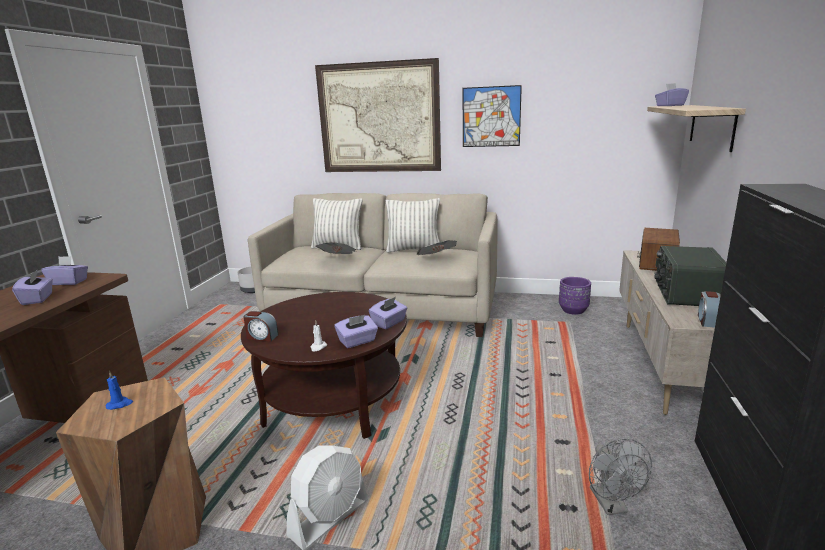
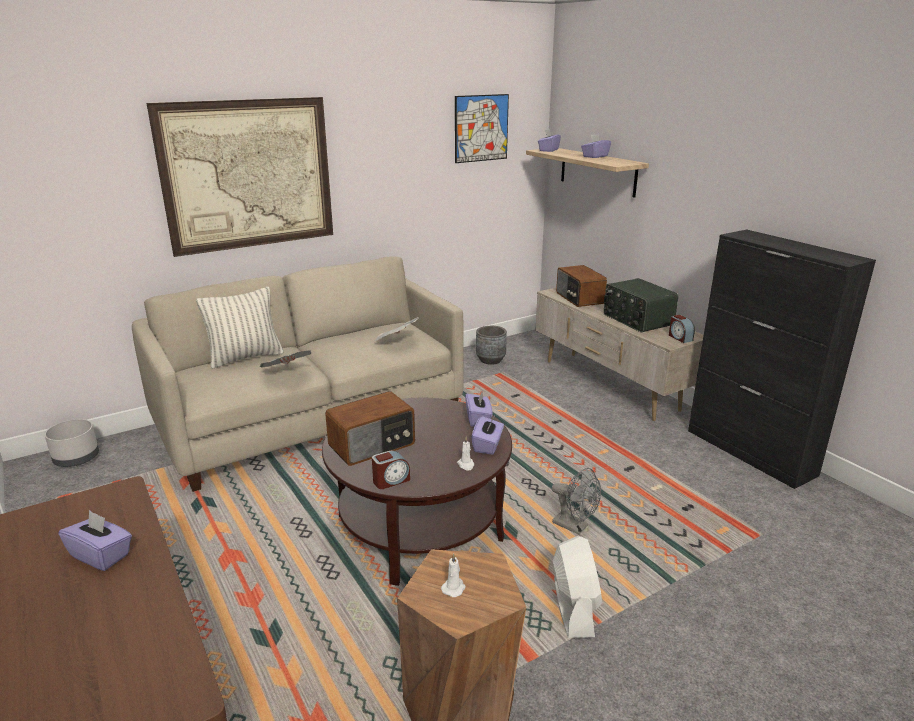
camera: 45 degrees left, 5 degrees up
purple tissue box [41,256,88,285] -> purple tissue box moved to [581,134,611,158]
blue candle [106,371,133,410] -> white candle [441,553,466,597]
pillow [385,198,440,253] -> none
picture [462,85,522,147] -> picture moved to [455,94,509,163]
purple planter [559,277,591,315] -> grey planter [476,326,507,365]
grey fan [589,439,652,515] -> grey fan moved to [552,468,601,535]
none -> radio [325,391,415,466]

